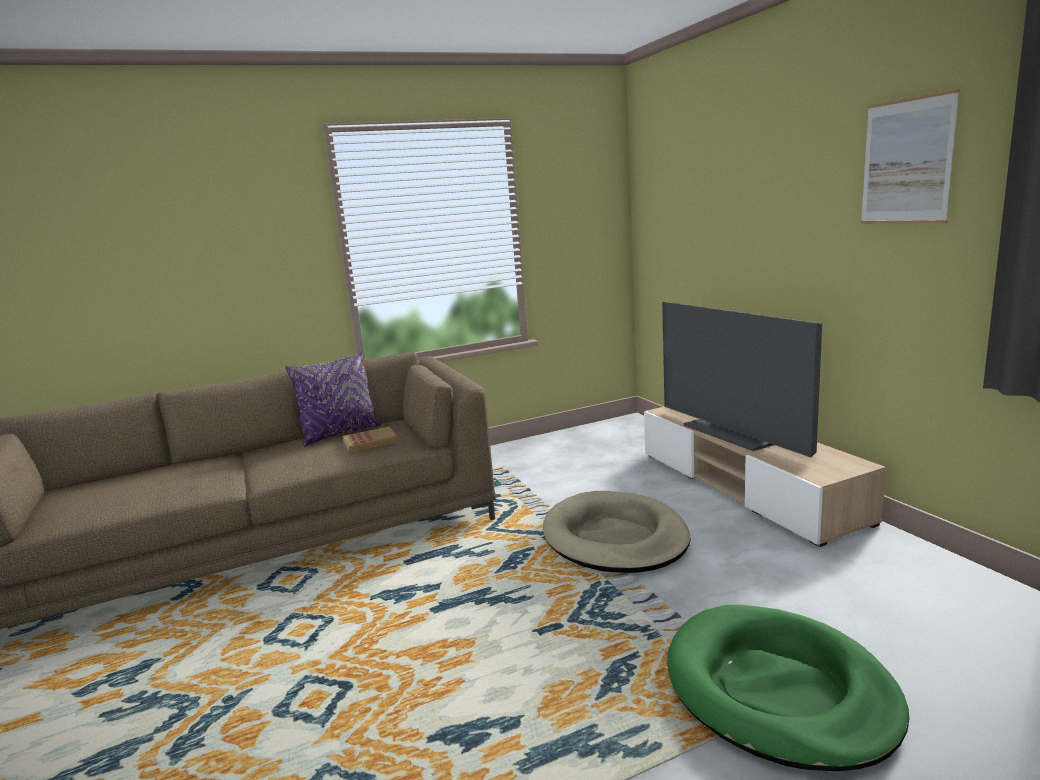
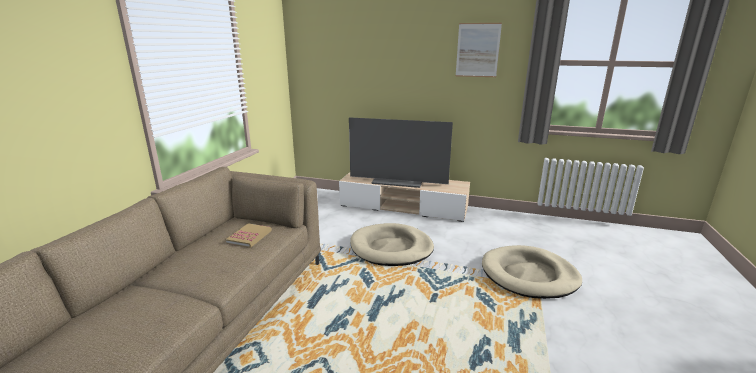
camera: 50 degrees left, 5 degrees up
purple pillow [285,352,381,446] -> none
green dog bed [667,605,909,772] -> beige dog bed [482,245,582,299]

